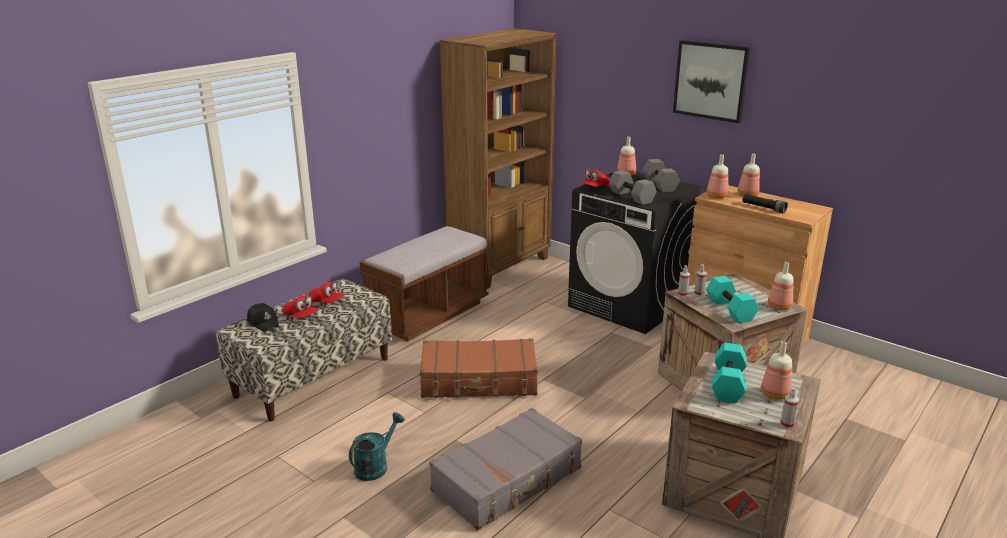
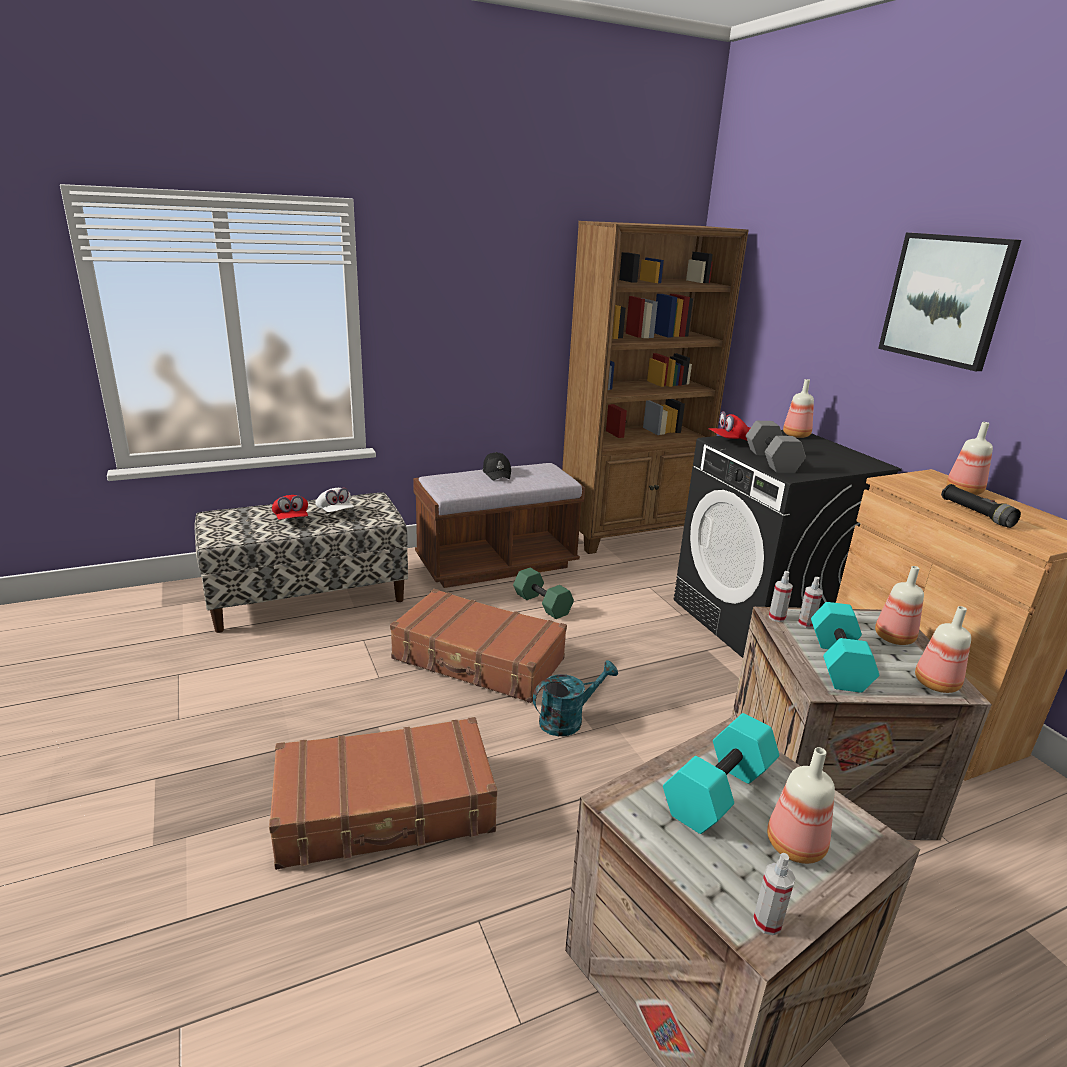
camera: 25 degrees right, 0 degrees up
black cap [247,303,279,332] -> black cap moved to [483,452,511,480]
red cap [308,281,345,303] -> white cap [315,488,354,512]
turquoise watering can [349,412,404,481] -> turquoise watering can moved to [533,660,618,736]
grey suitcase [429,408,582,530] -> brown suitcase [269,717,497,870]
grey dumbbell [643,159,680,192] -> none
bottle [707,154,728,199] -> bottle moved to [875,566,924,645]
none -> green dumbbell [513,568,574,619]

